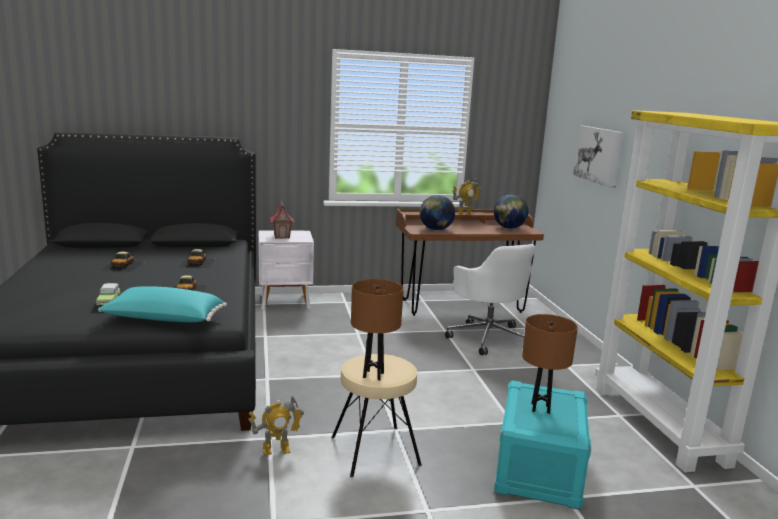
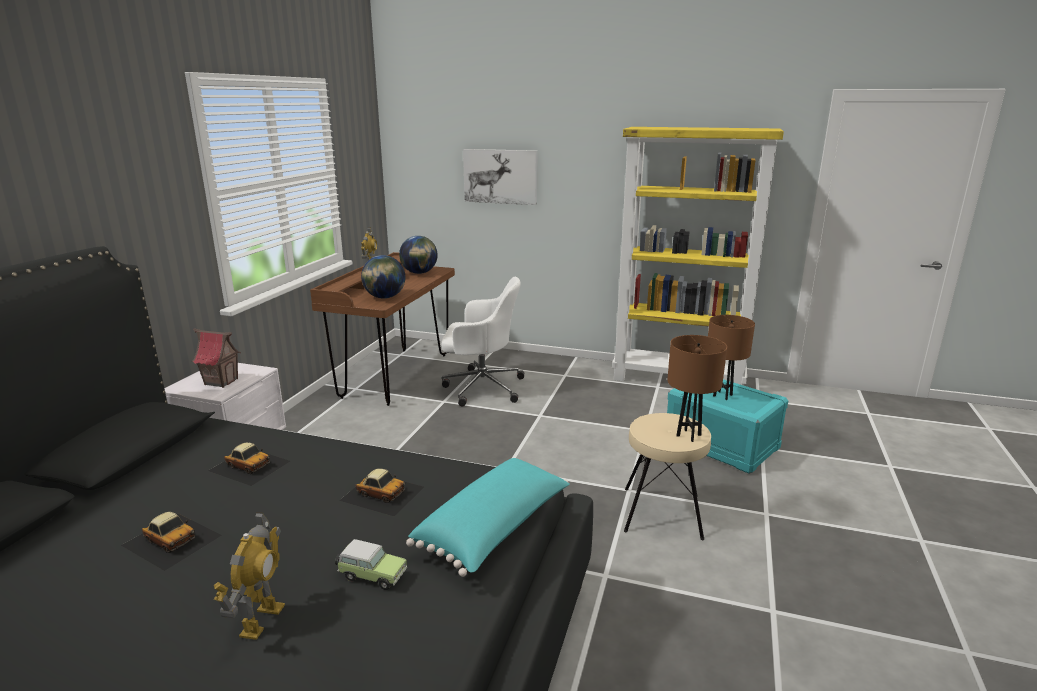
camera: 60 degrees left, 5 degrees up
toy robot [248,396,304,455] -> toy robot moved to [214,512,285,640]

